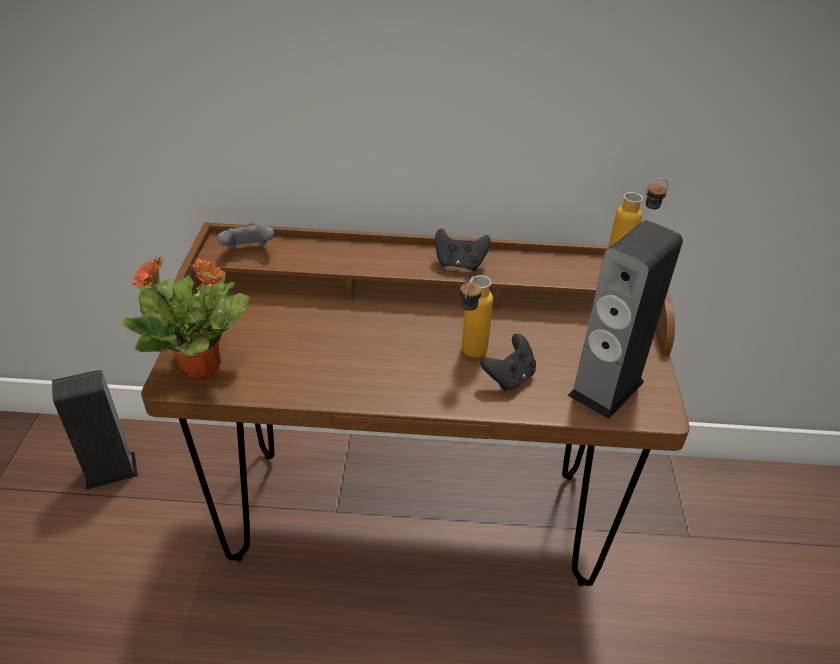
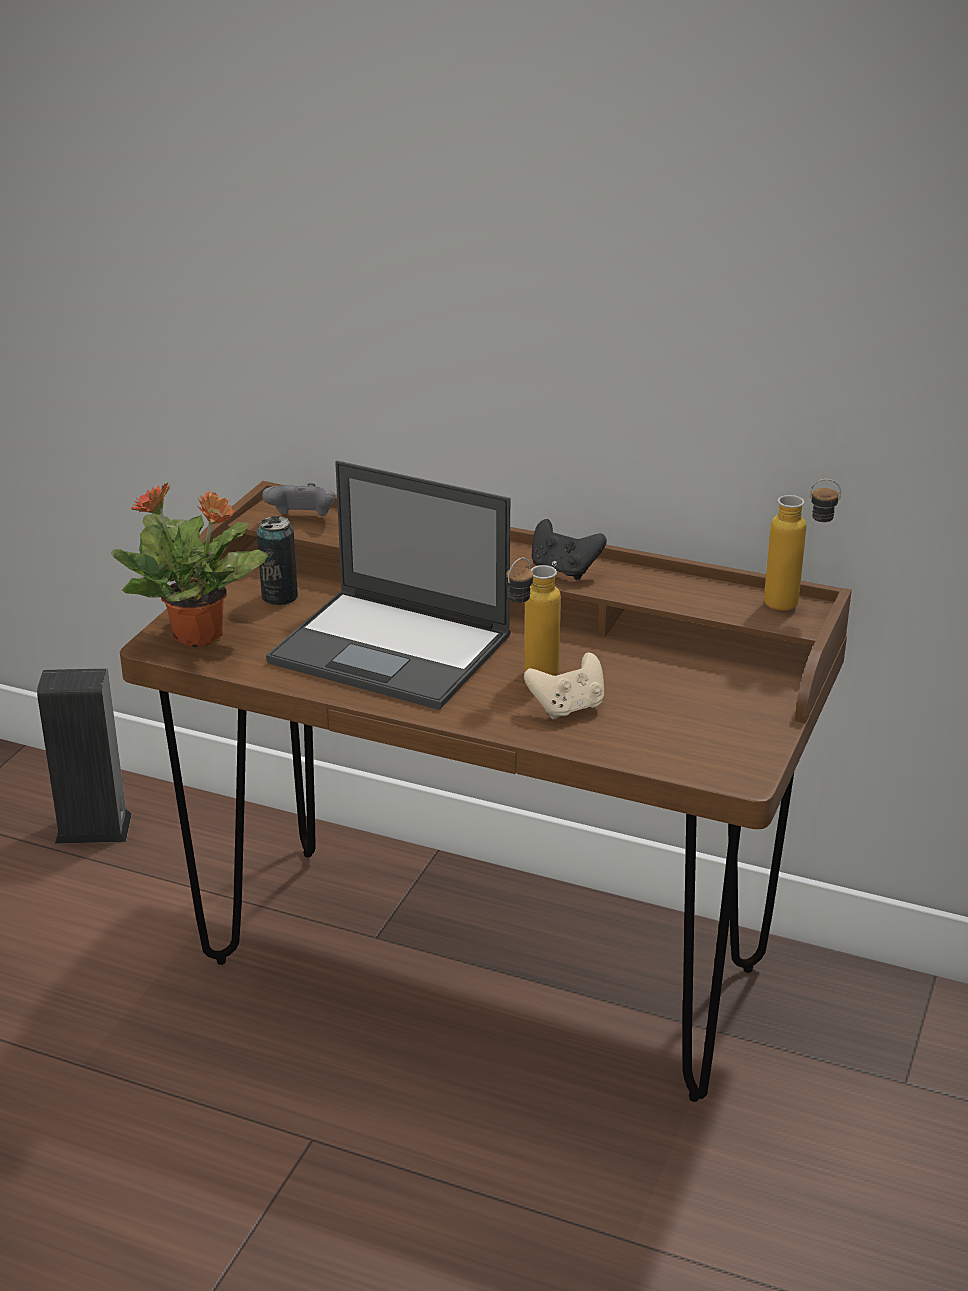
camera: 20 degrees right, 10 degrees down
black game controller [480,334,536,391] -> beige game controller [524,653,604,719]
speaker [567,220,683,419] -> none
none -> can [257,516,298,605]
none -> laptop [266,461,511,710]

